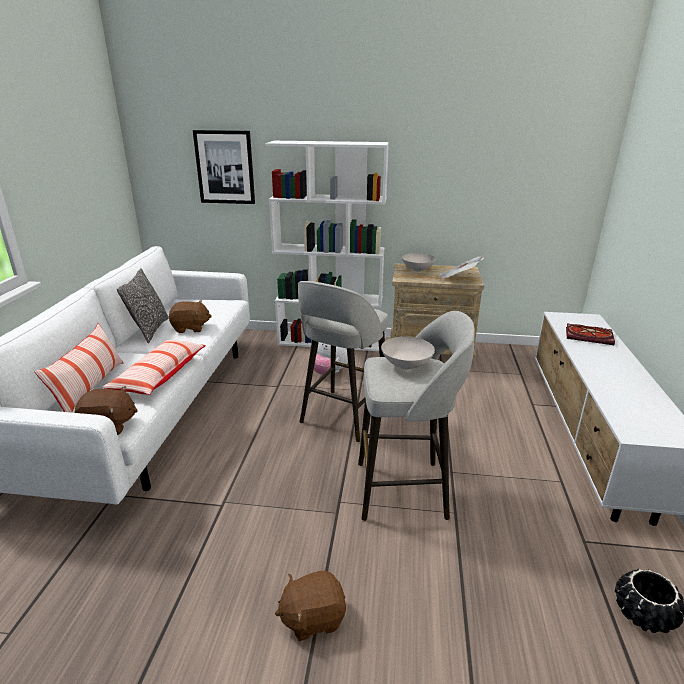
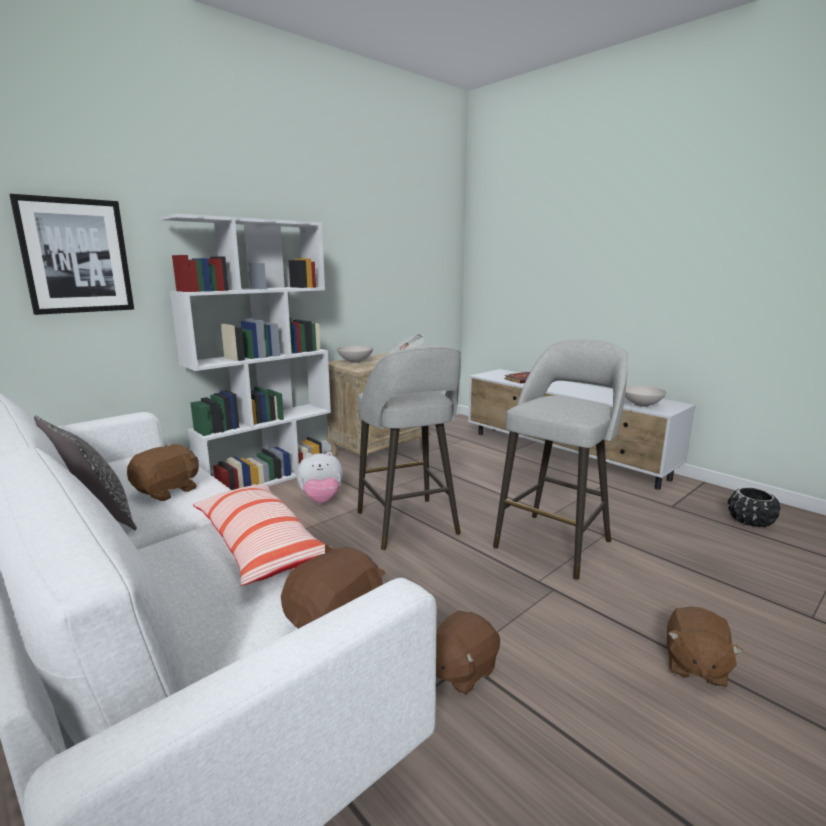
camera: 50 degrees left, 10 degrees down
pillow [35,323,124,413] -> none
white bowl [381,336,435,370] -> white bowl moved to [625,386,666,407]
none -> brown plush toy [436,610,500,695]

